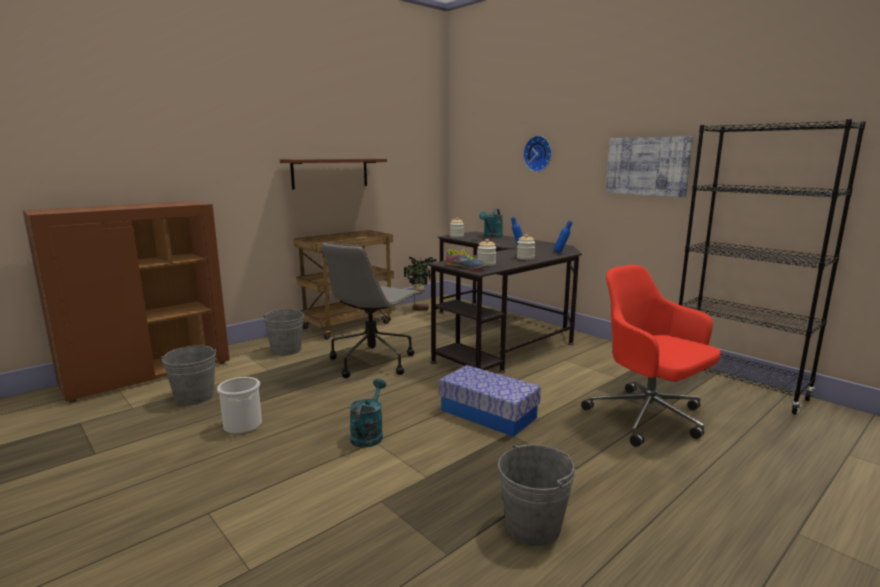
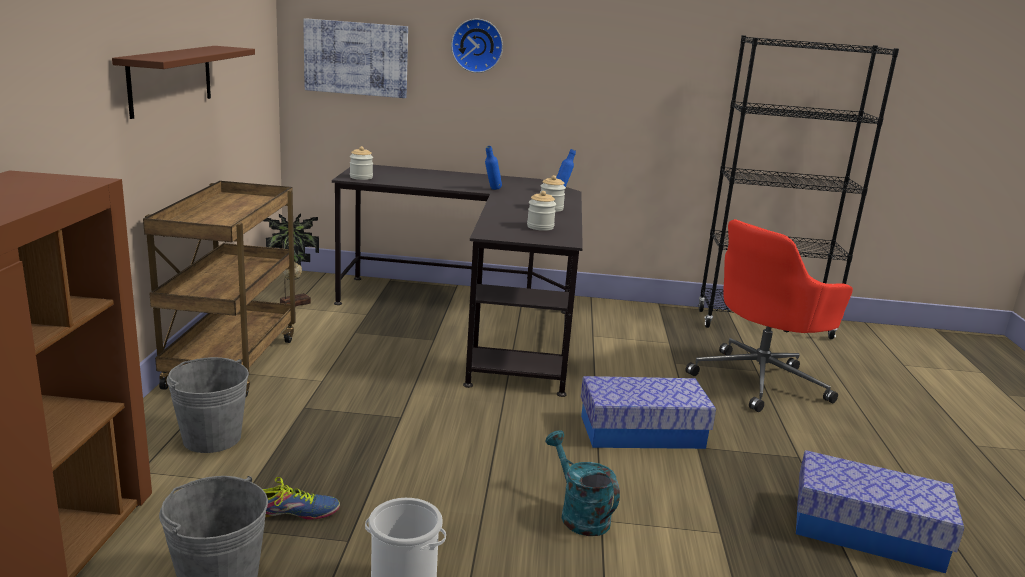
camera: 45 degrees left, 5 degrees up
grey office chair [322,242,420,378] -> none
shoe [446,249,487,269] -> shoe moved to [263,477,340,520]
turquoise watering can [479,209,503,238] -> none
grey bucket [498,444,575,546] -> storage box [796,450,964,573]
red office chair [581,265,721,447] -> red office chair turned 45 degrees counterclockwise [686,219,853,412]
picture [606,136,693,197] -> picture moved to [303,18,408,98]

